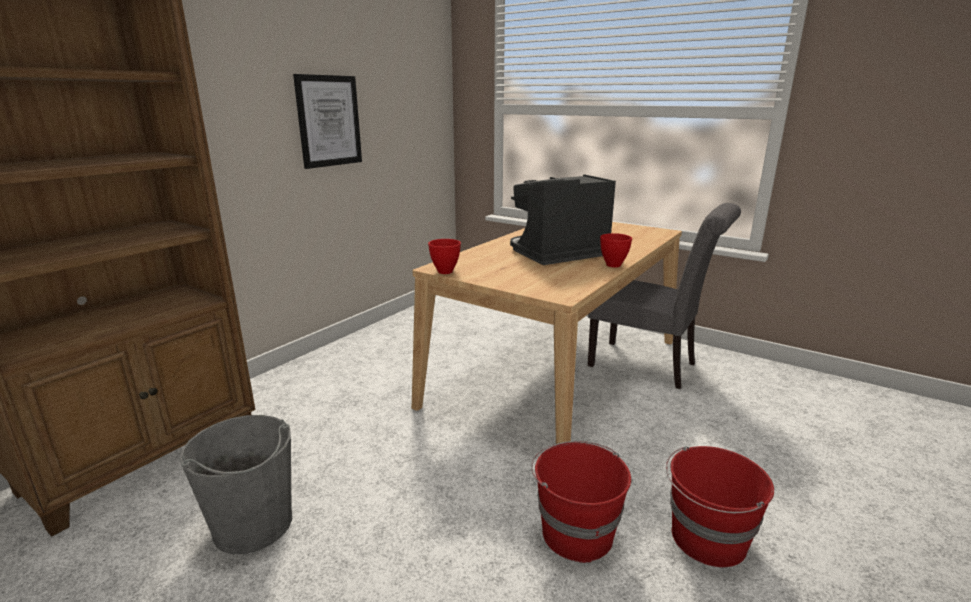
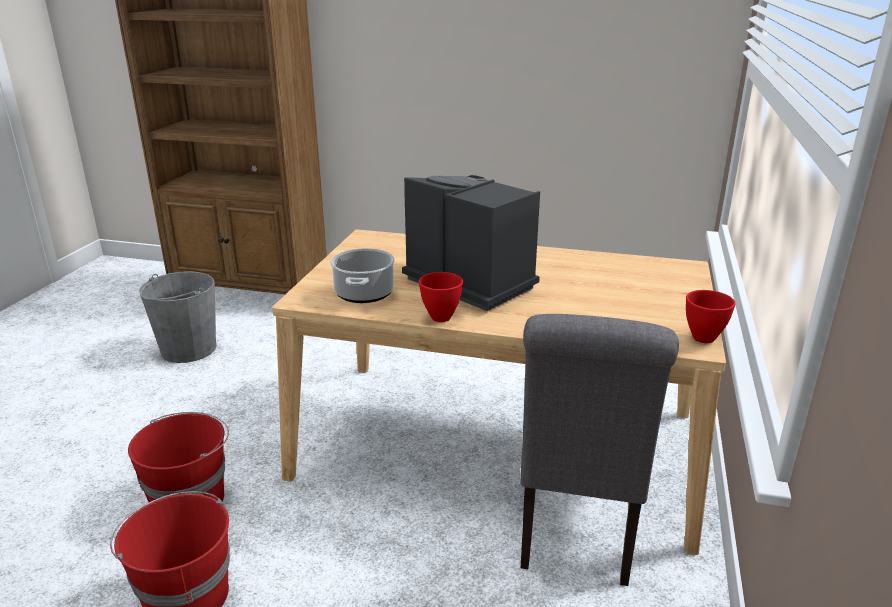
camera: 70 degrees right, 5 degrees up
picture [293,74,362,169] -> none
red bowl [428,239,461,274] -> red bowl moved to [686,290,736,343]
none -> cooking pot [330,248,395,303]

